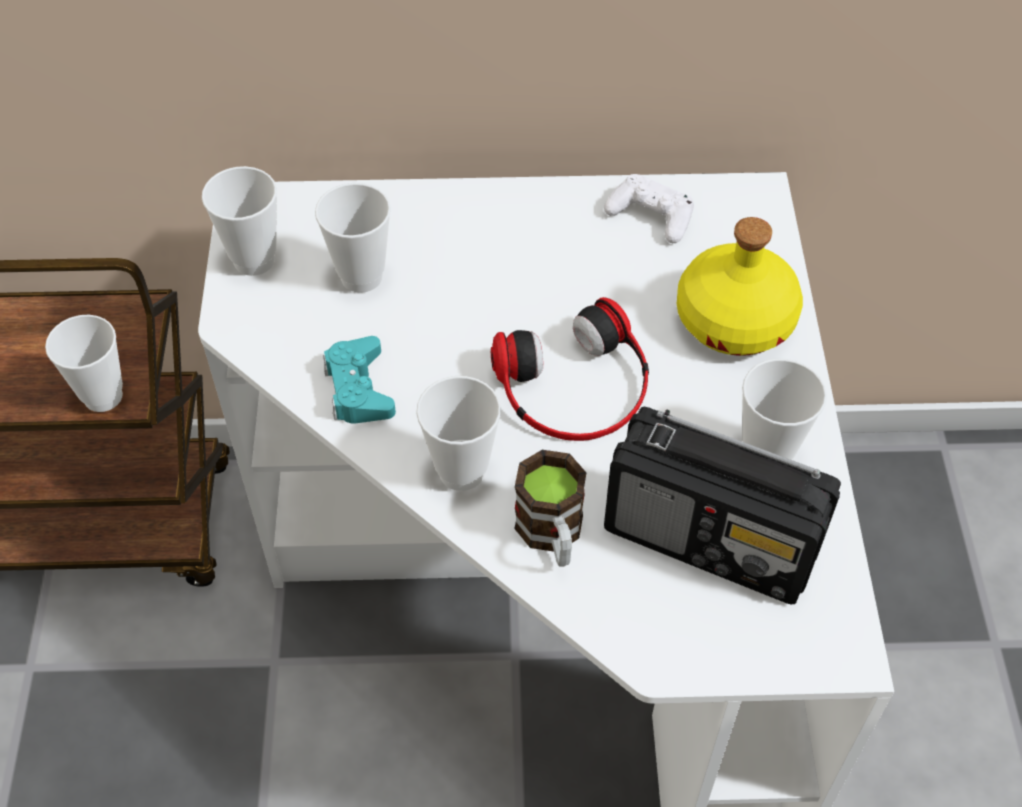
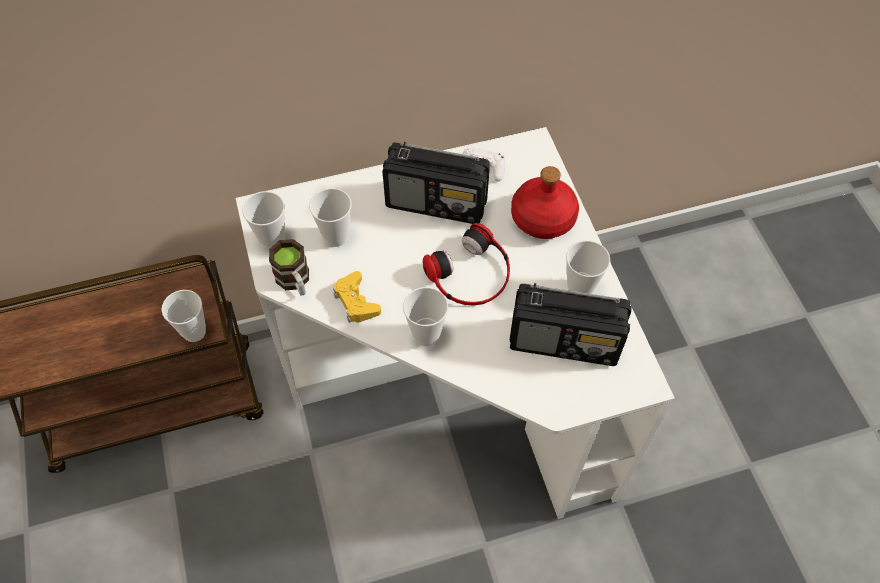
camera: 15 degrees left, 5 degrees up
turquoise game controller [323,336,396,424] -> yellow game controller [333,271,381,323]
mug [514,450,586,567] -> mug moved to [269,239,309,296]
yellow bottle [677,217,803,356] -> red bottle [511,166,579,239]
none -> radio [382,142,490,224]

